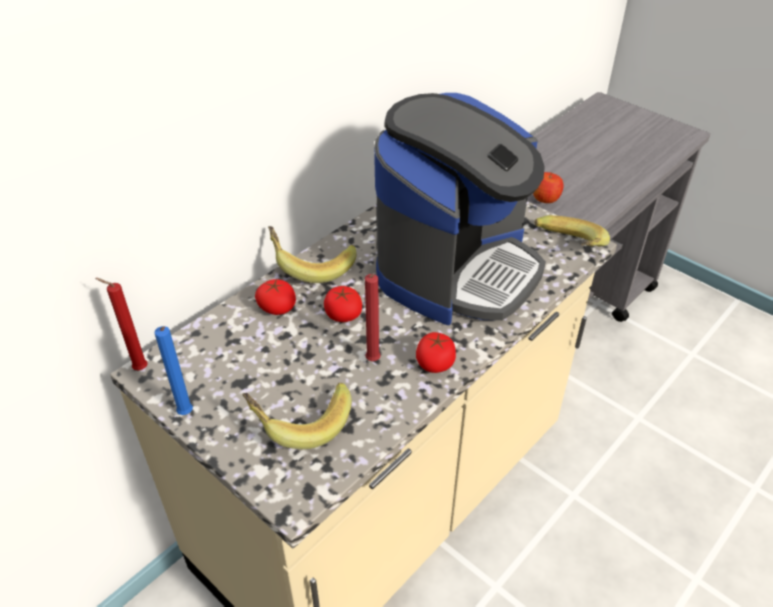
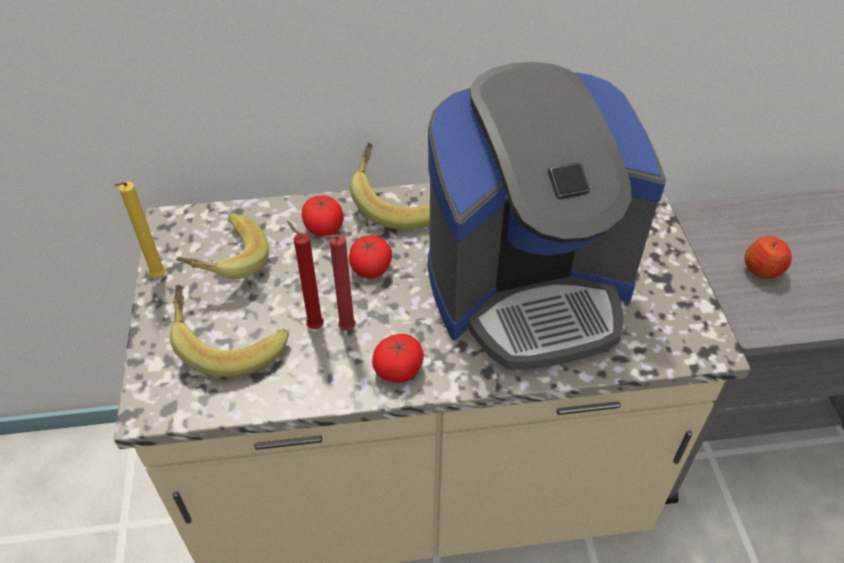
camera: 40 degrees right, 5 degrees up
red candle [95,278,148,371] -> red candle moved to [286,220,324,329]
blue candle [155,326,193,415] -> yellow candle [114,182,166,278]
banana [534,215,610,247] -> banana moved to [176,214,269,279]

